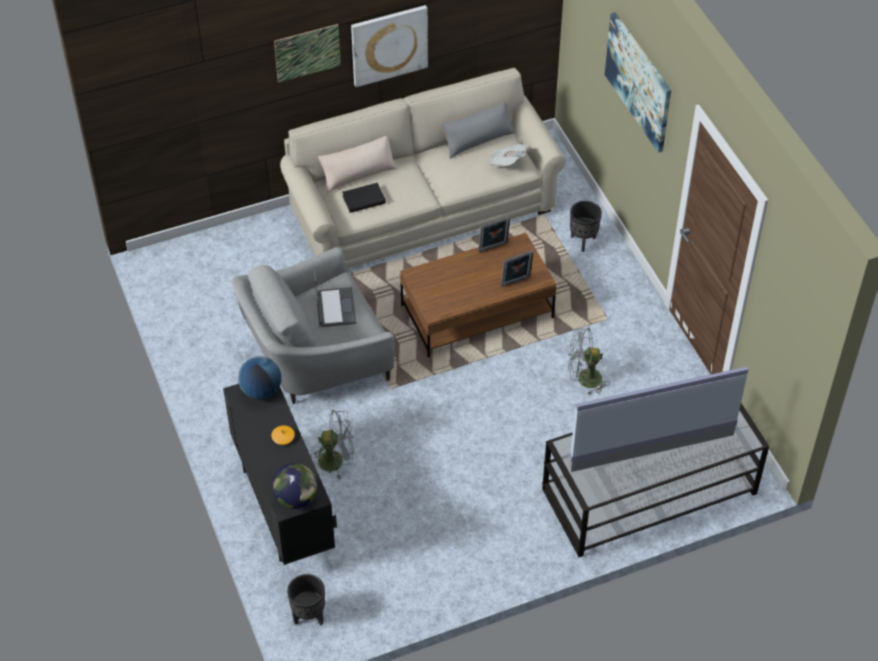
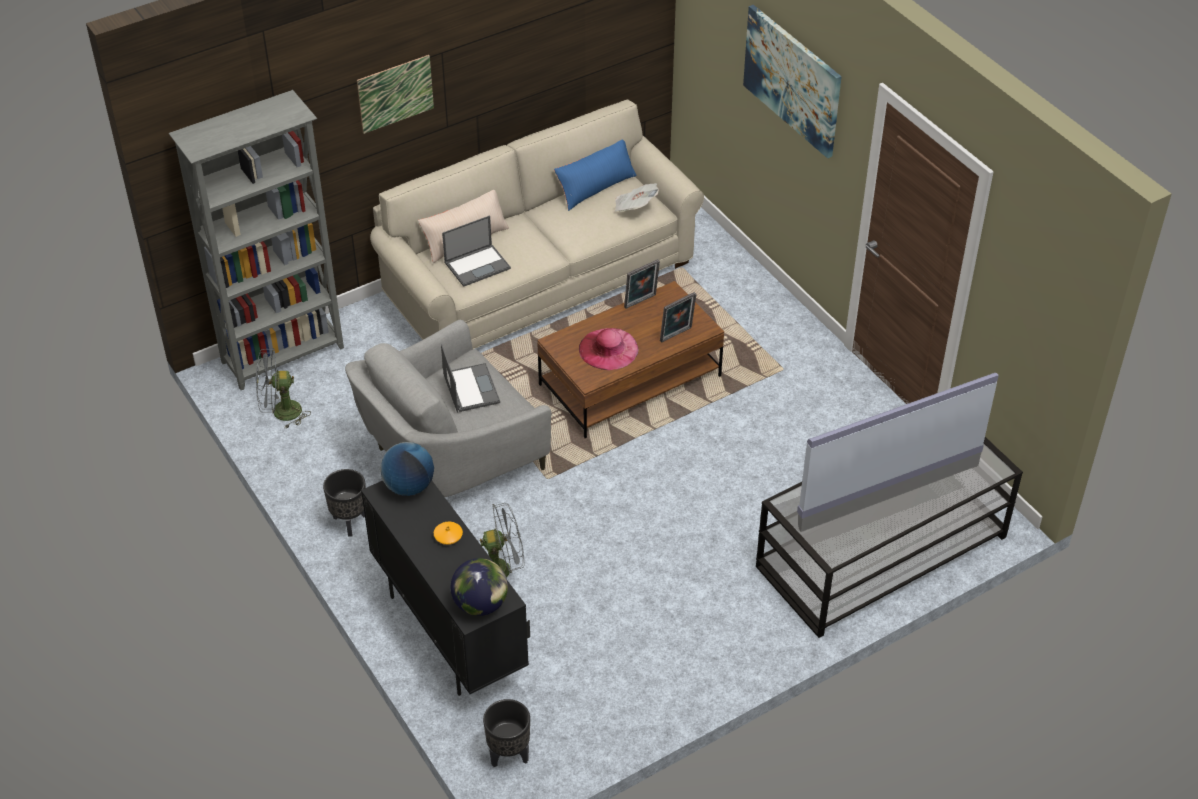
camera: 10 degrees left, 5 degrees down
black book [342,183,386,213] -> laptop [442,215,511,287]
picture [351,5,428,87] -> none
grey pillow [441,102,514,159] -> blue pillow [554,139,637,211]
grey fan [568,328,610,396] -> grey fan moved to [256,348,311,429]
black planter [570,201,602,252] -> black planter moved to [323,469,366,537]
none -> grey bookcase [168,90,344,390]
none -> pink hat [579,328,639,370]

